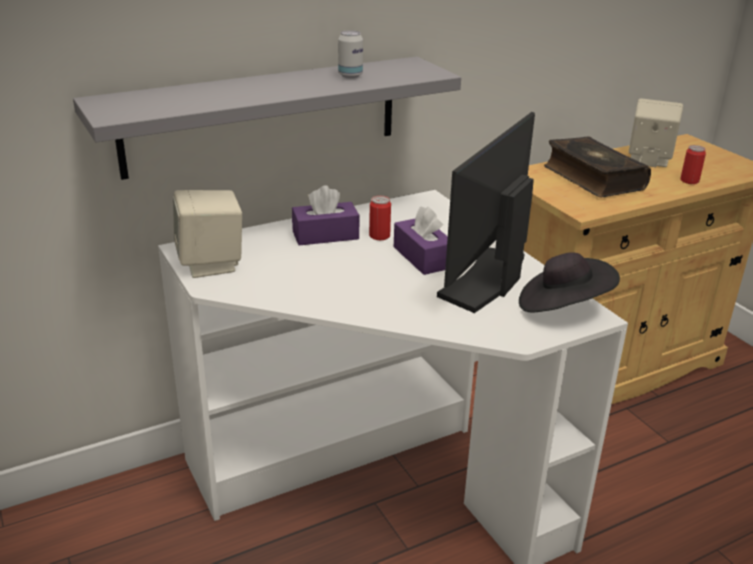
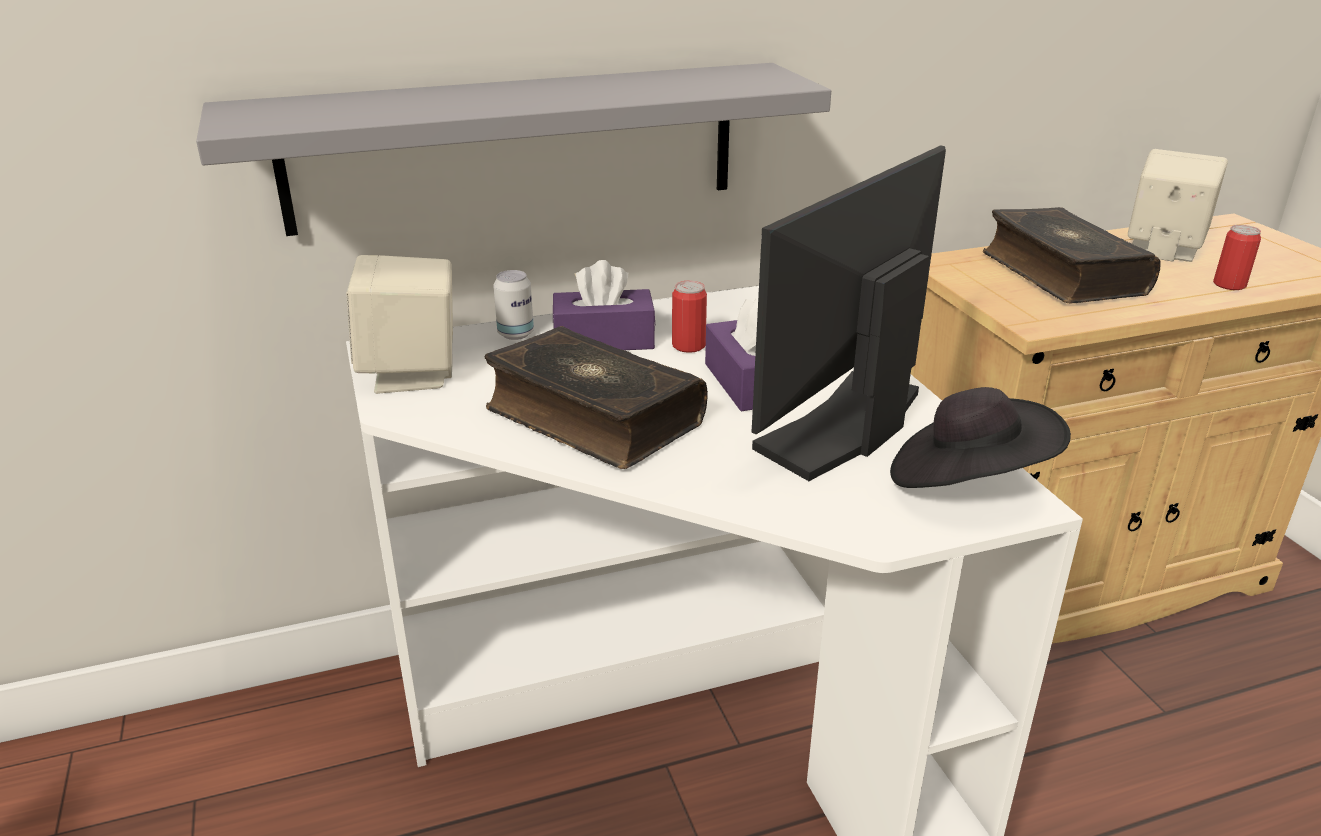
camera: 10 degrees right, 0 degrees up
can [338,30,363,78] -> can moved to [493,270,534,340]
none -> book [484,326,708,469]

